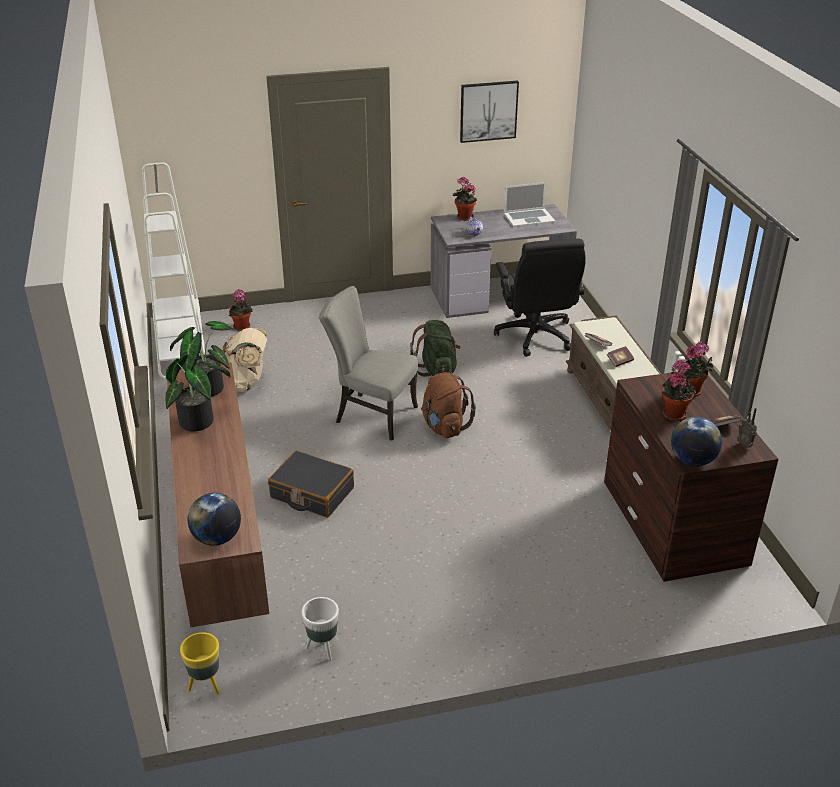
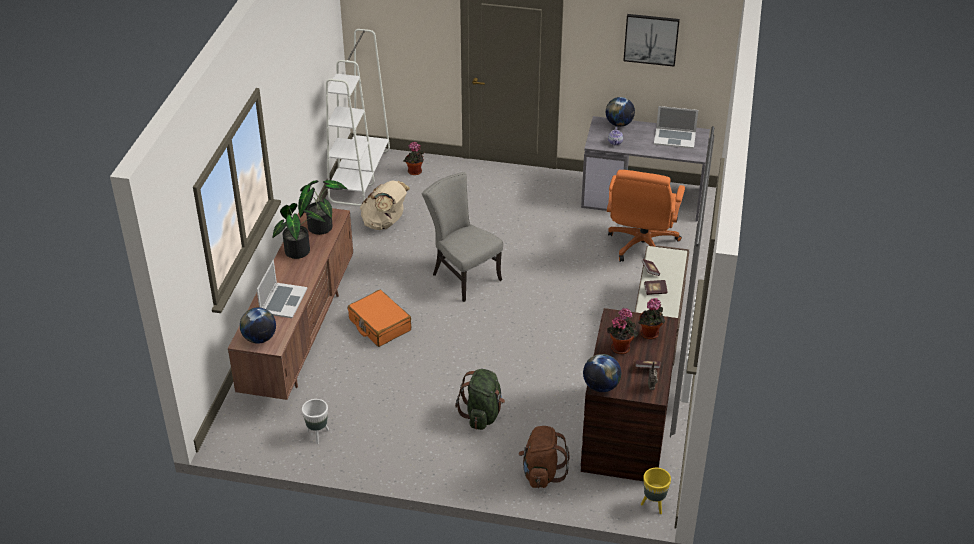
camera: 25 degrees right, 5 degrees up
yellow planter [180,632,219,695] -> yellow planter moved to [641,468,671,514]
black suitcase [268,451,354,518] -> orange suitcase [348,290,411,347]
green backpack [410,320,460,377] -> green backpack moved to [455,369,505,430]
brown backpack [421,372,476,438] -> brown backpack moved to [519,426,569,488]
potted plant [453,177,477,221] -> globe [606,97,635,127]
black office chair [494,238,586,357] -> orange office chair [607,170,685,262]
none -> laptop [257,260,307,318]

